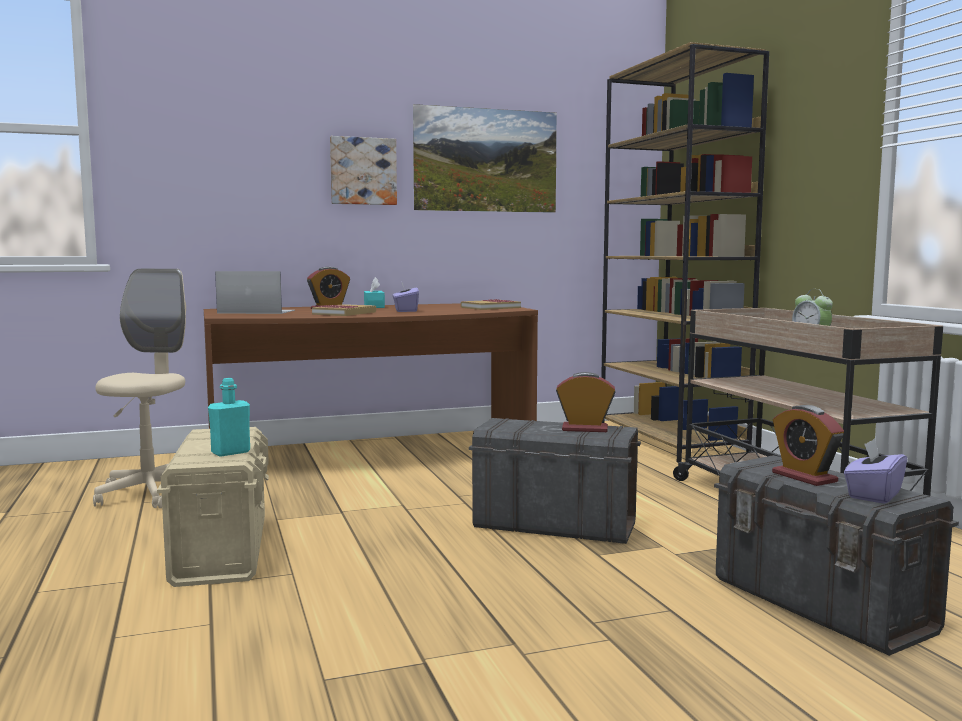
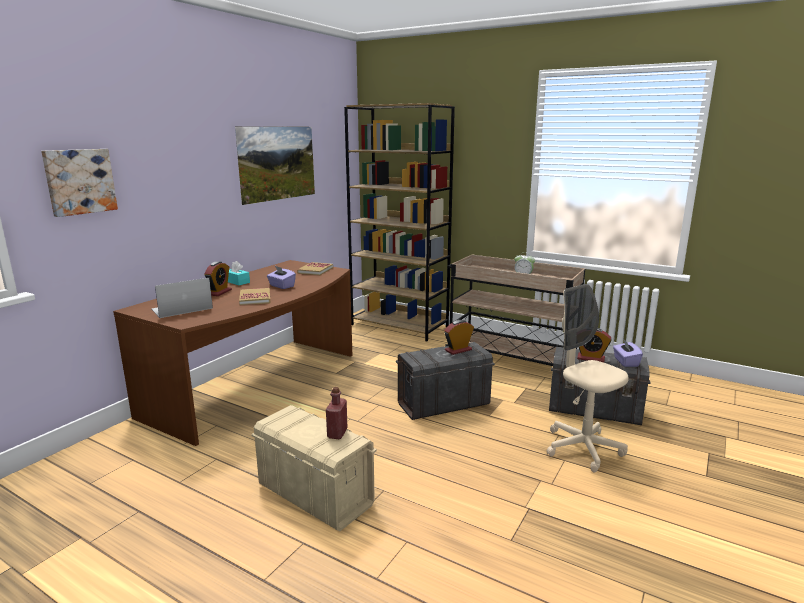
camera: 40 degrees left, 10 degrees up
beige office chair [93,269,186,508] -> beige office chair moved to [547,284,629,472]
turquoise bottle [208,378,250,457] -> red bottle [326,387,347,439]
picture [330,136,397,205] -> picture moved to [41,149,118,217]

